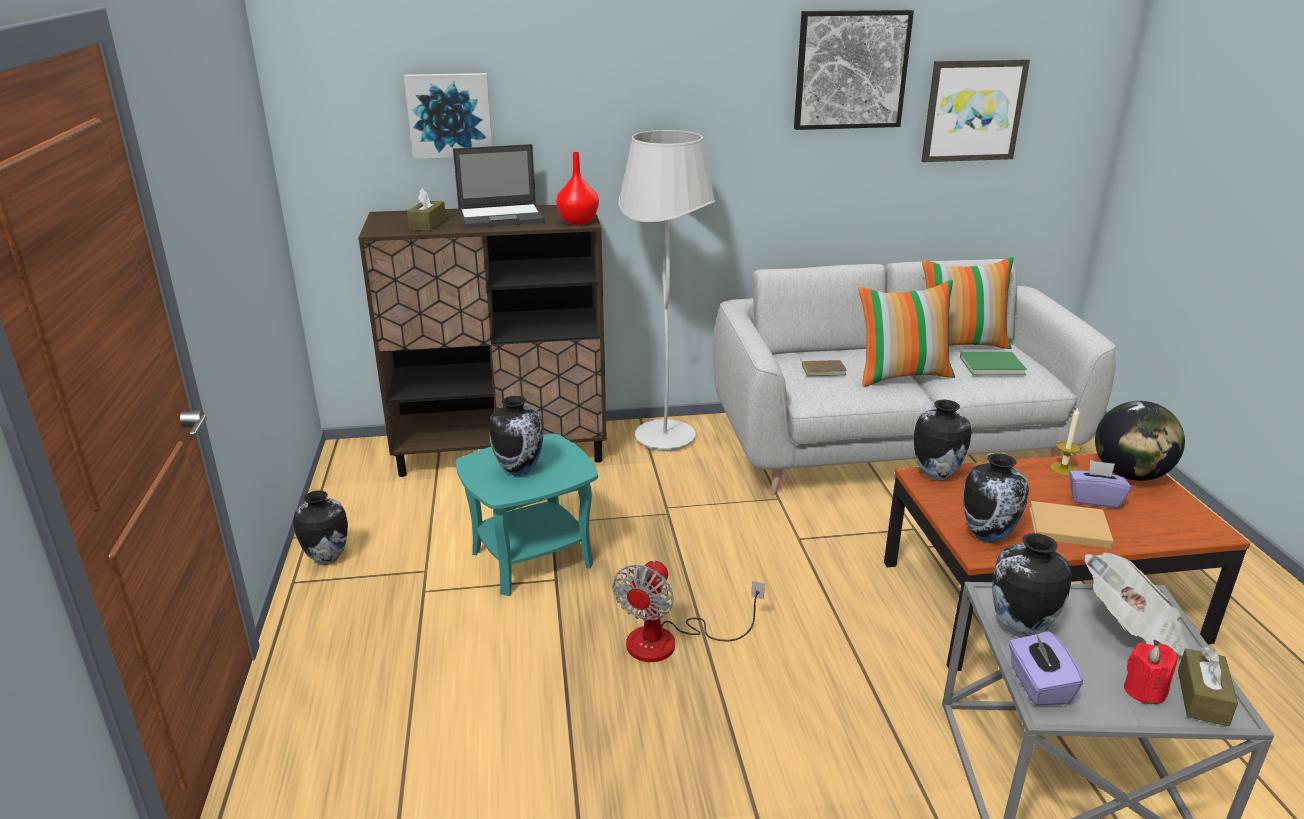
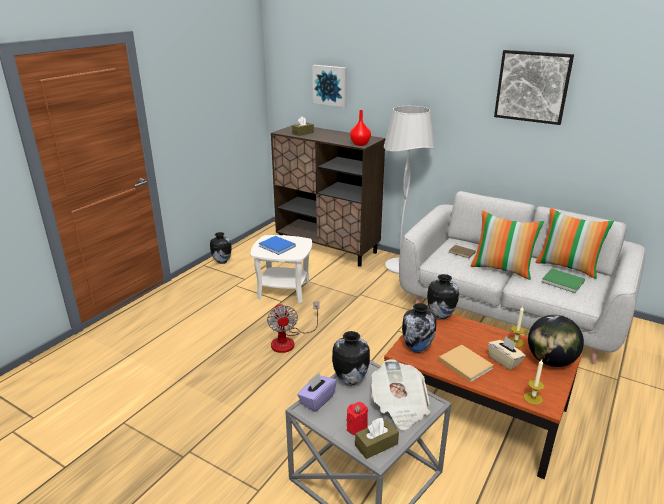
camera: 40 degrees right, 0 degrees up
laptop [453,144,546,228] -> none
turquoise side table [456,434,598,596] -> white side table [250,235,312,303]
vase [489,396,543,476] -> blue book [258,236,296,255]
fan [613,559,765,662] -> fan turned 75 degrees counterclockwise [267,301,319,353]
picture [922,59,1030,162] -> none
purple tissue box [1069,460,1131,508] -> beige tissue box [488,336,526,370]
none -> candle [524,359,545,405]

